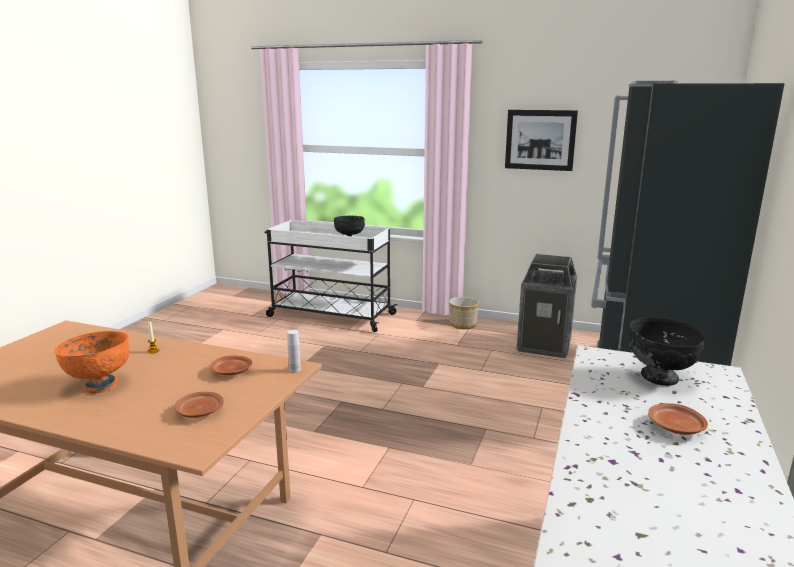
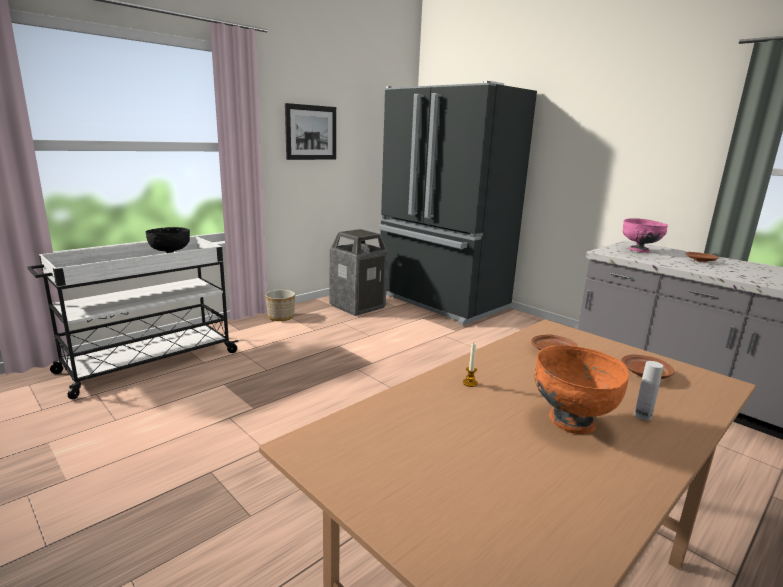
camera: 65 degrees left, 0 degrees up
white bottle [287,330,301,372] -> white bottle moved to [634,361,663,421]
black bowl [628,318,705,386] -> pink bowl [623,218,668,253]

